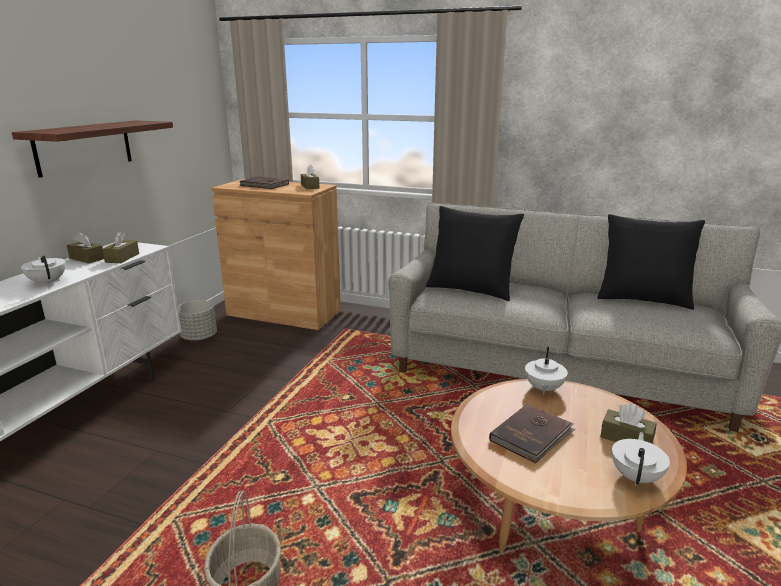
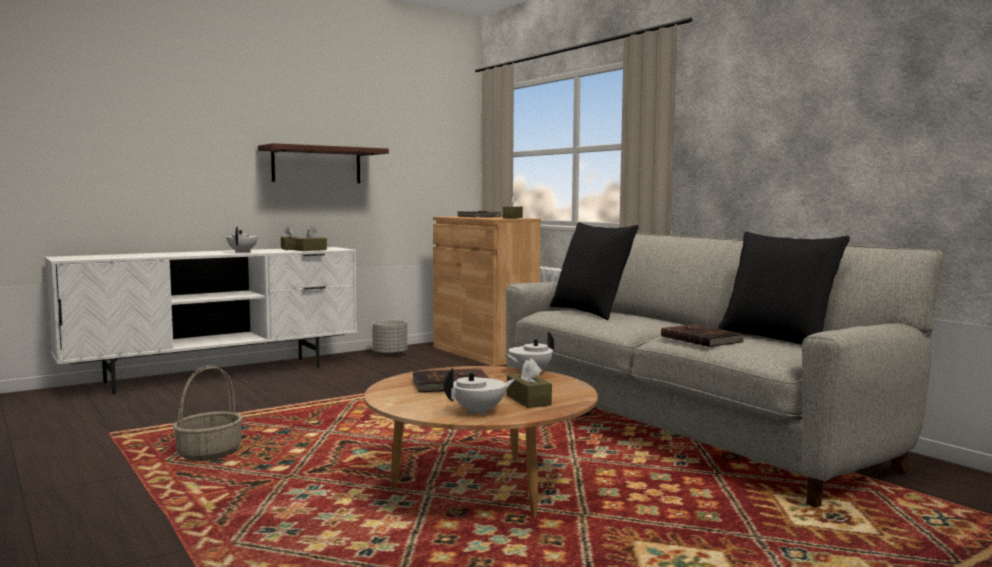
camera: 35 degrees right, 15 degrees down
none -> brown book [661,324,744,347]

